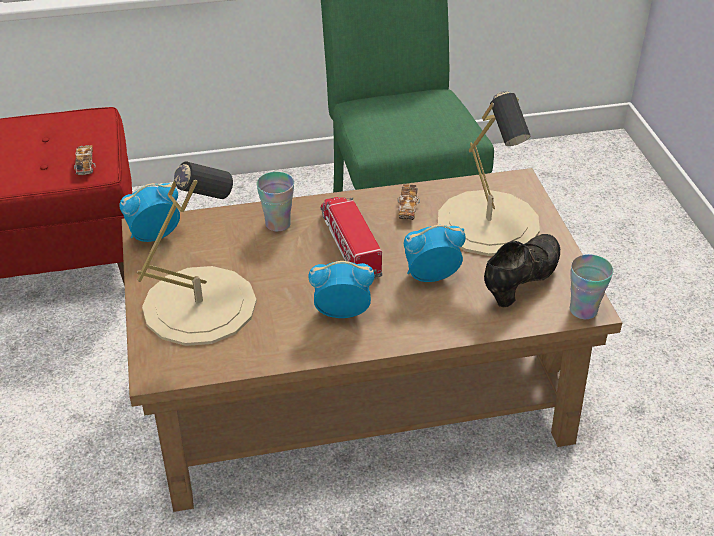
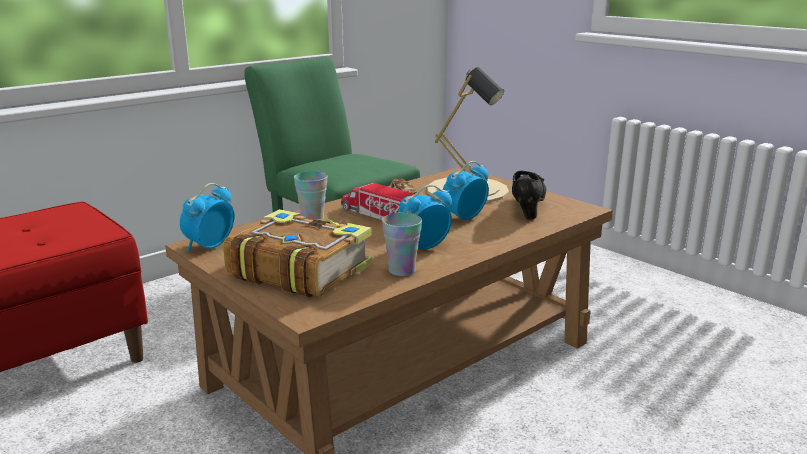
camera: 30 degrees left, 20 degrees down
toy car [74,145,96,175] -> none
beige table lamp [136,161,257,346] -> book [223,209,372,298]
cup [570,254,613,320] -> cup moved to [382,213,422,276]

